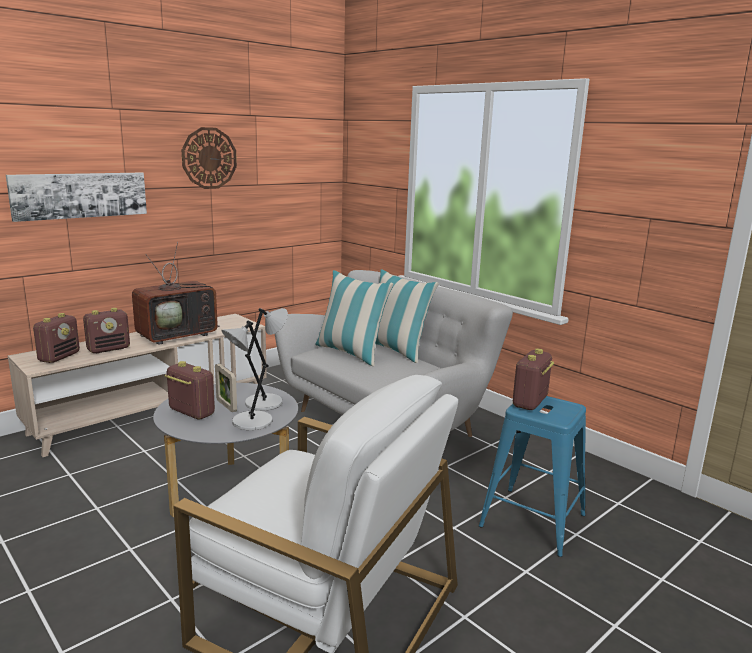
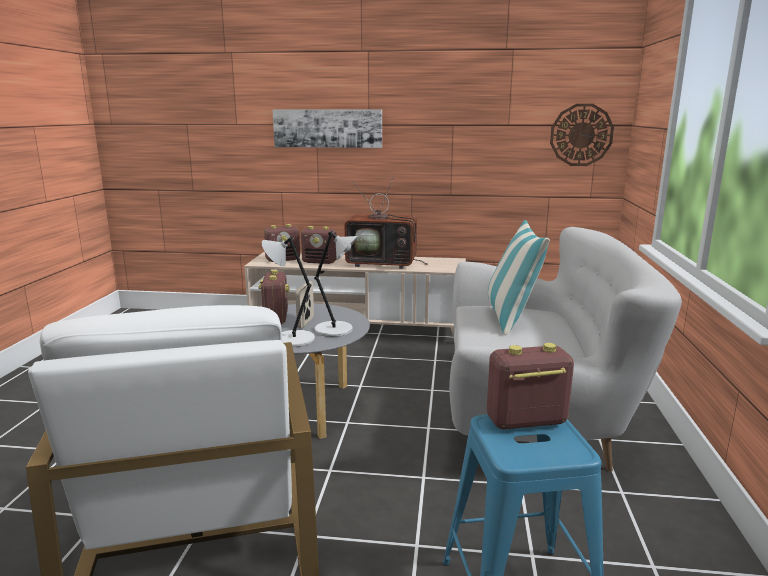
camera: 50 degrees right, 0 degrees up
wall clock [182,127,237,189] -> wall clock moved to [550,104,614,166]
pillow [375,269,439,363] -> none

